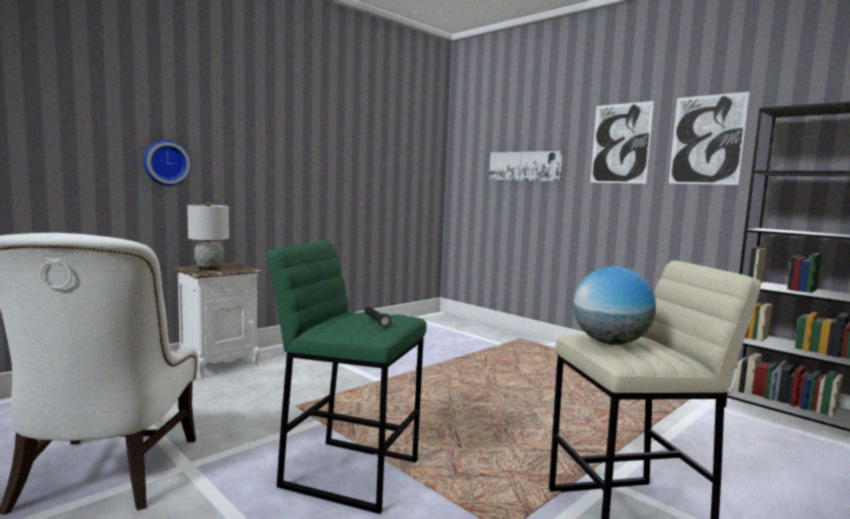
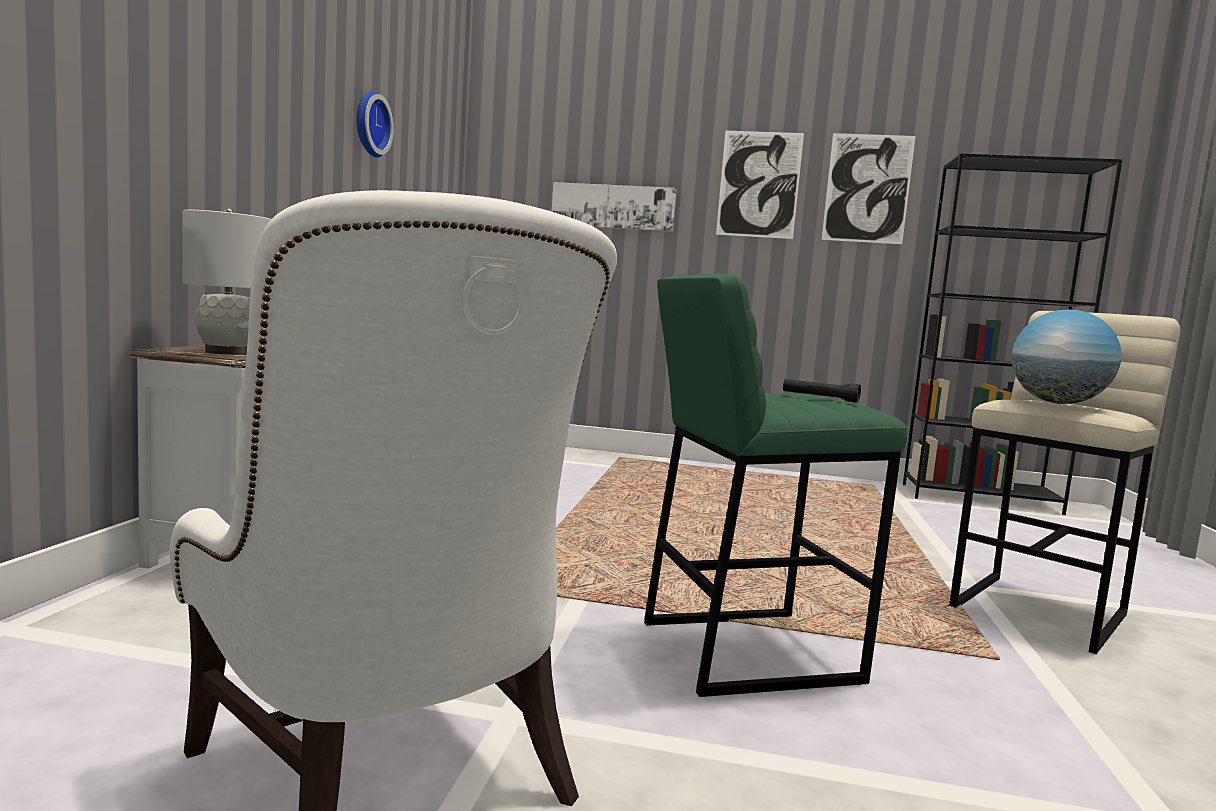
camera: 35 degrees left, 0 degrees up
wall clock [143,140,191,186] -> wall clock moved to [356,91,394,158]

